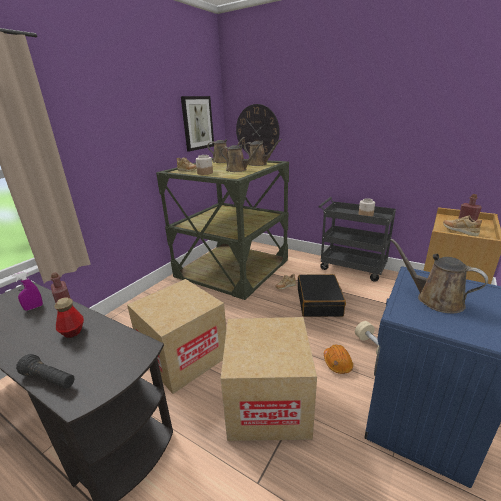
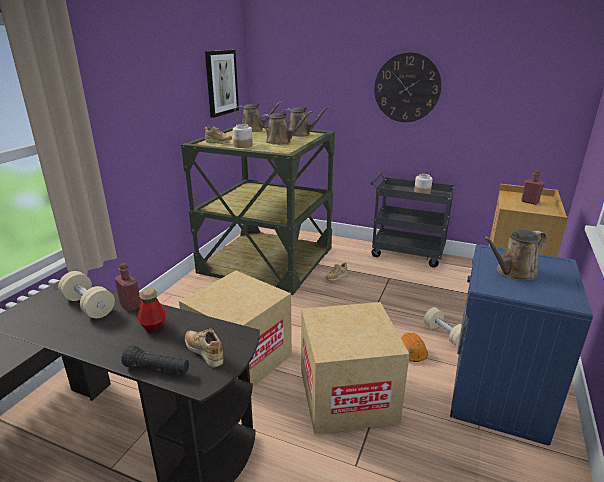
camera: 10 degrees left, 0 degrees up
purple spray bottle [12,271,43,311] -> beige dumbbell [58,271,115,318]
wall clock [236,104,280,155] -> wall clock moved to [374,52,442,122]
black suitcase [298,274,346,317] -> none
brown watering can [390,238,488,313] -> brown watering can turned 60 degrees counterclockwise [483,230,547,280]
beige shoe [443,216,482,236] -> beige shoe moved to [185,328,223,368]

